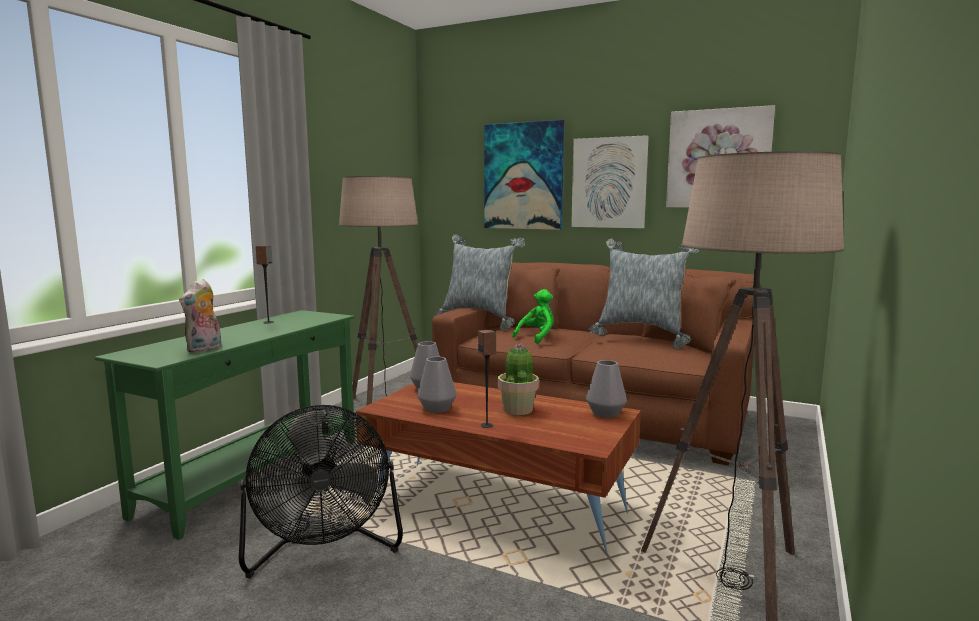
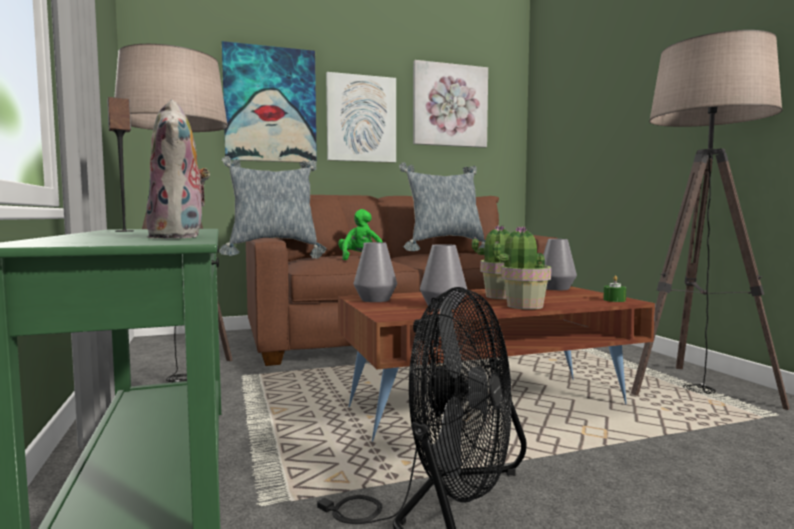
camera: 45 degrees left, 5 degrees down
speaker [478,330,496,428] -> potted plant [493,226,551,310]
none -> green candle [603,276,626,302]

